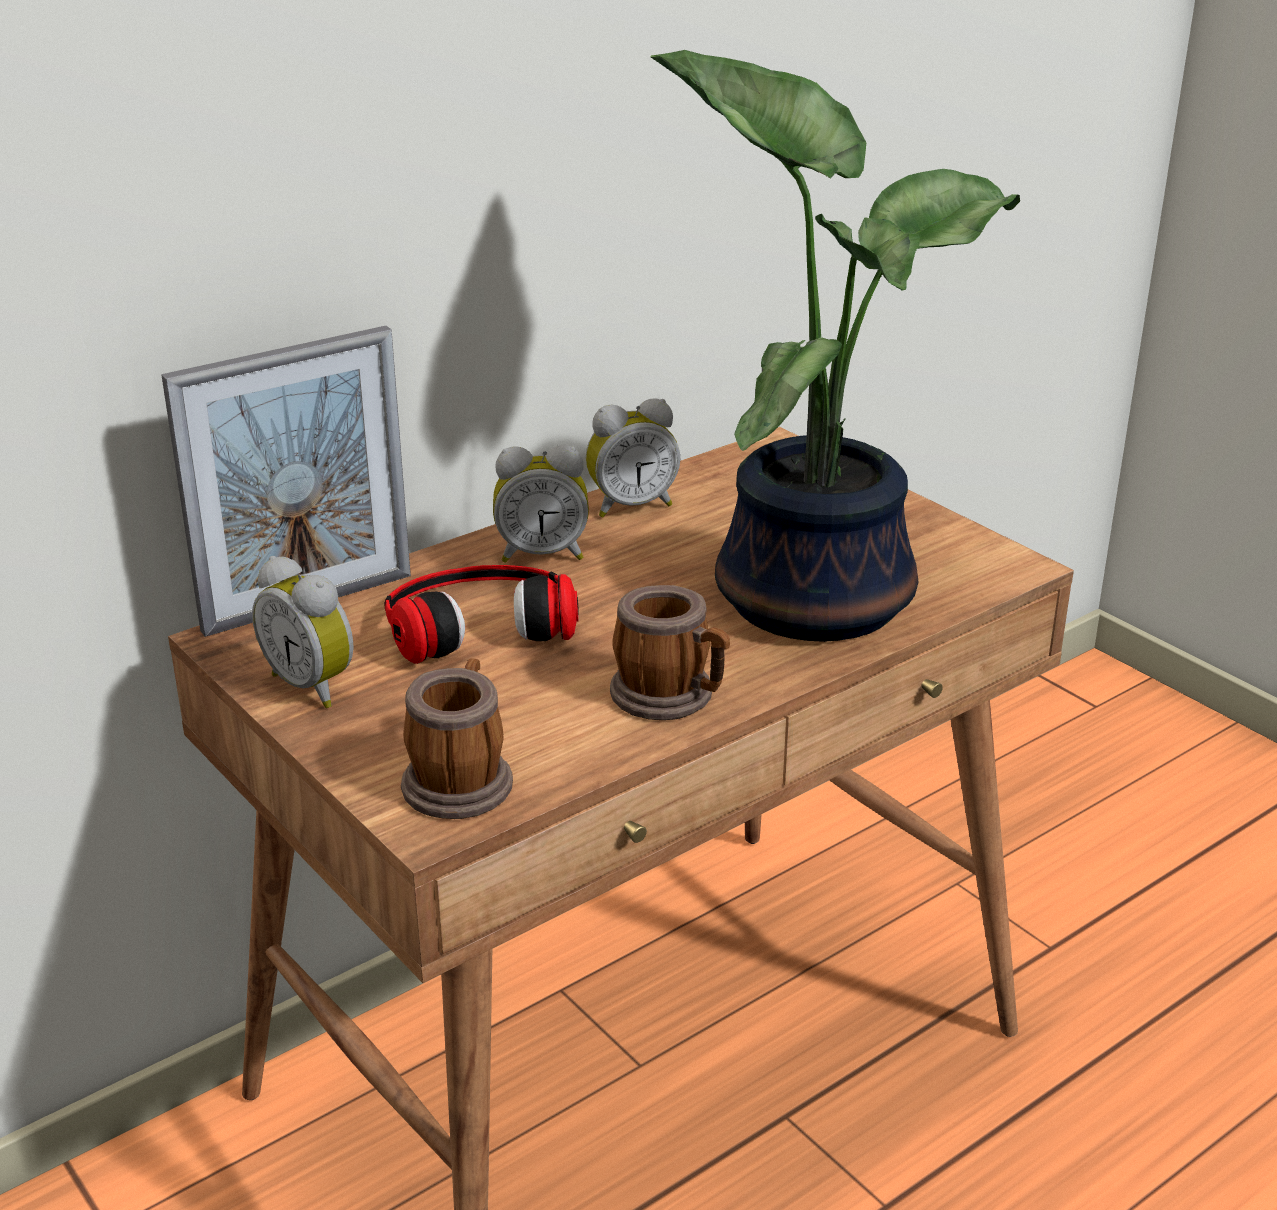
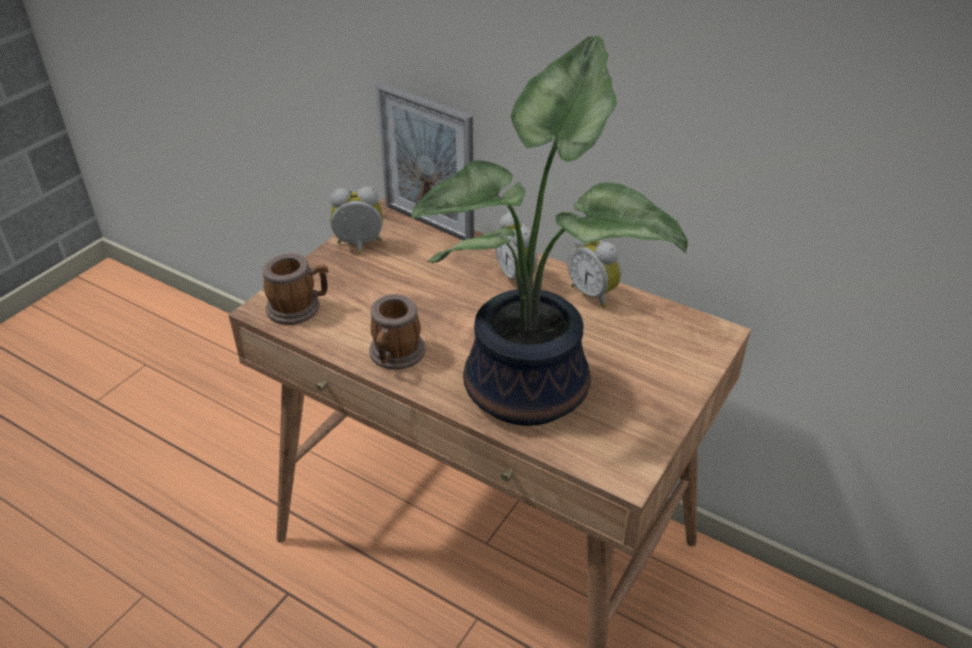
camera: 70 degrees right, 10 degrees up
alarm clock [252,556,354,708] -> alarm clock turned 60 degrees clockwise [330,187,383,254]
headphones [384,565,579,664] -> none

